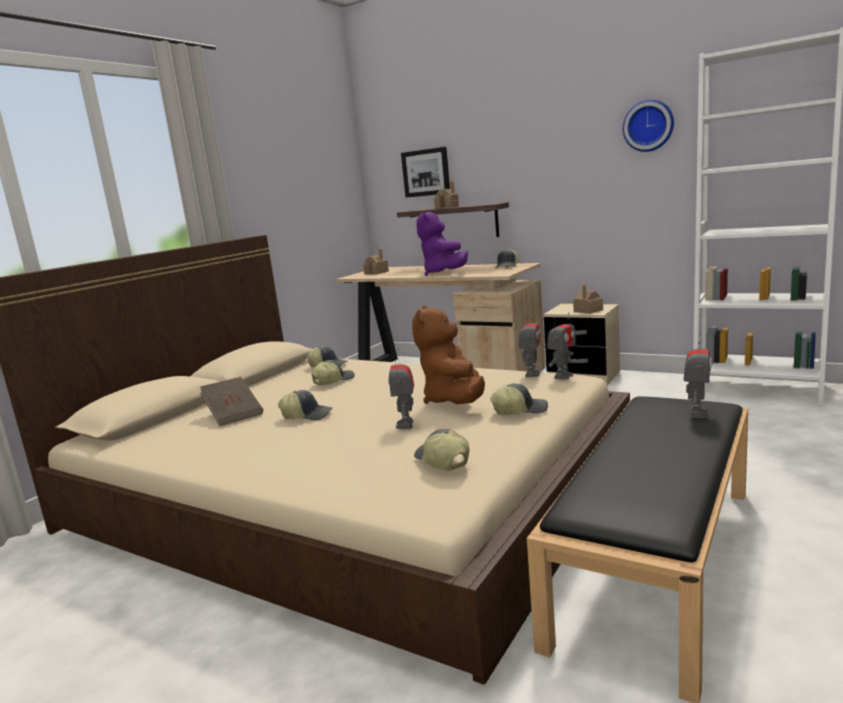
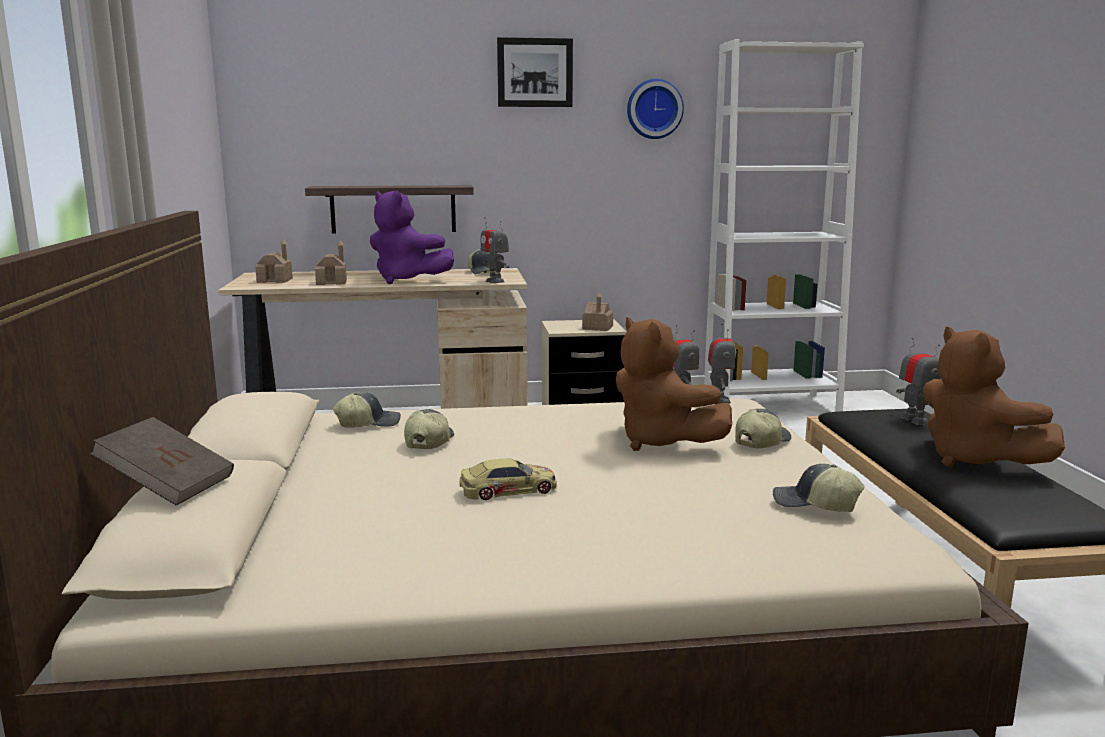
camera: 40 degrees left, 0 degrees up
brown book [200,377,263,426] -> brown book moved to [90,417,234,506]
cap [278,390,332,420] -> toy car [459,459,557,500]
toy robot [388,349,414,429] -> toy robot moved to [481,217,509,283]
picture [401,147,450,198] -> picture moved to [497,37,573,107]
toy house [434,179,459,209] -> toy house moved to [315,240,347,285]
none -> brown plush toy [923,327,1065,467]

